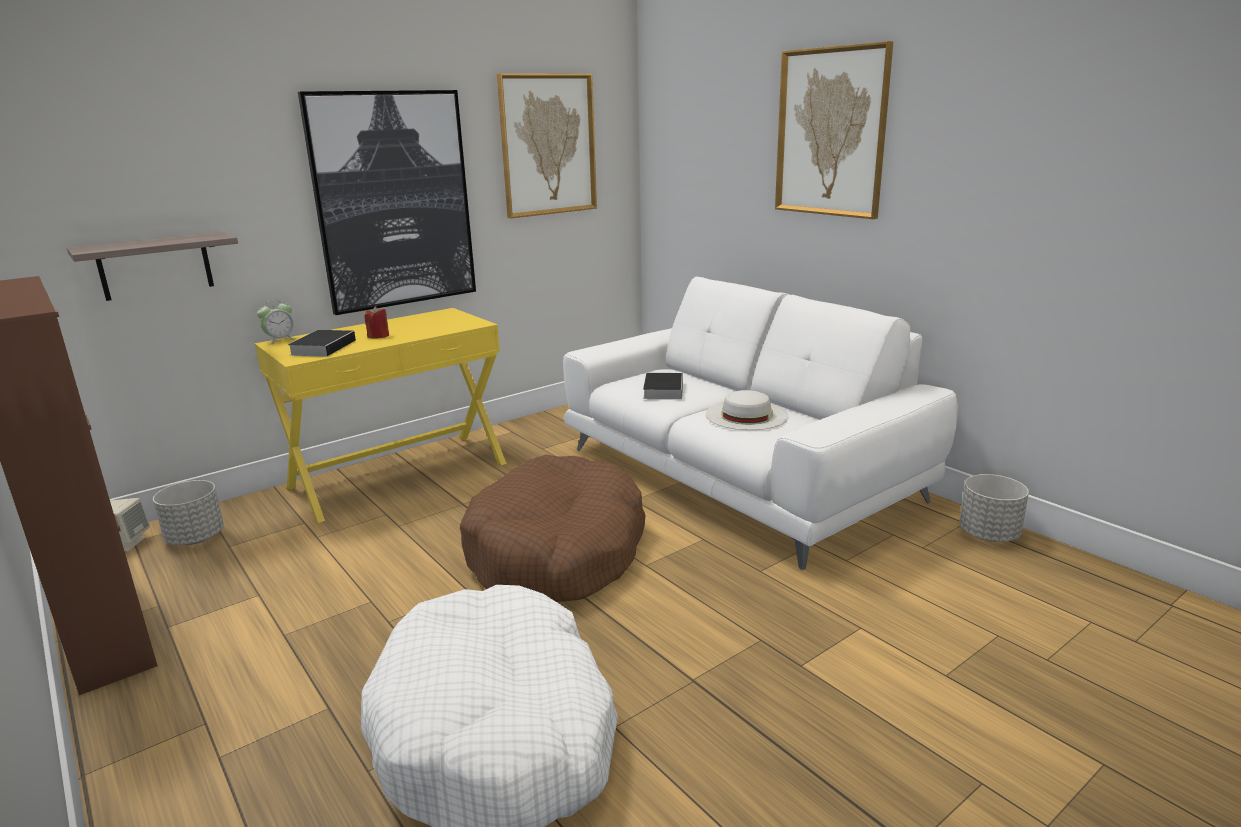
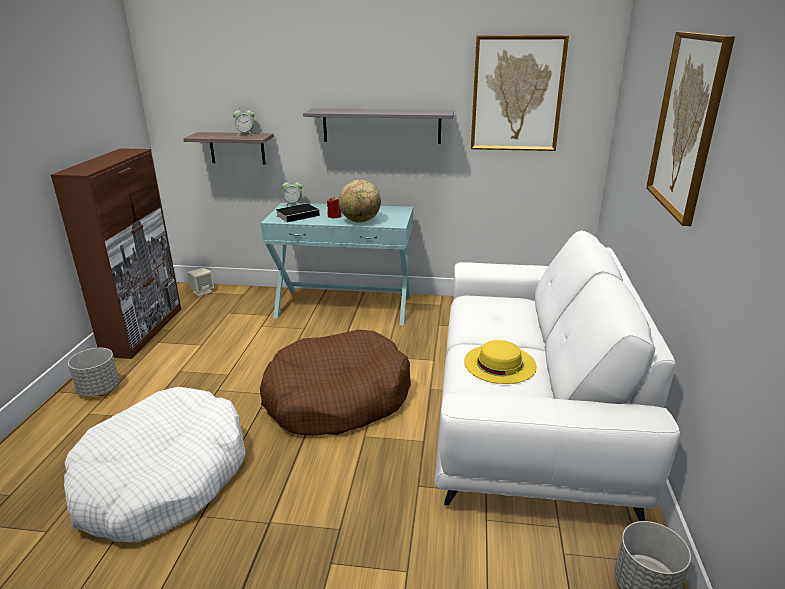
camera: 45 degrees right, 5 degrees up
grey planter [153,480,224,545] -> grey planter moved to [68,348,119,397]
yellow console table [255,308,507,523] -> turquoise console table [261,202,413,326]
picture [298,90,476,315] -> grey shelf [303,109,454,144]
book [643,373,683,399] -> none
white hat [706,390,788,430] -> yellow hat [464,340,537,384]
none -> alarm clock [233,109,255,135]
none -> globe [339,180,381,223]

